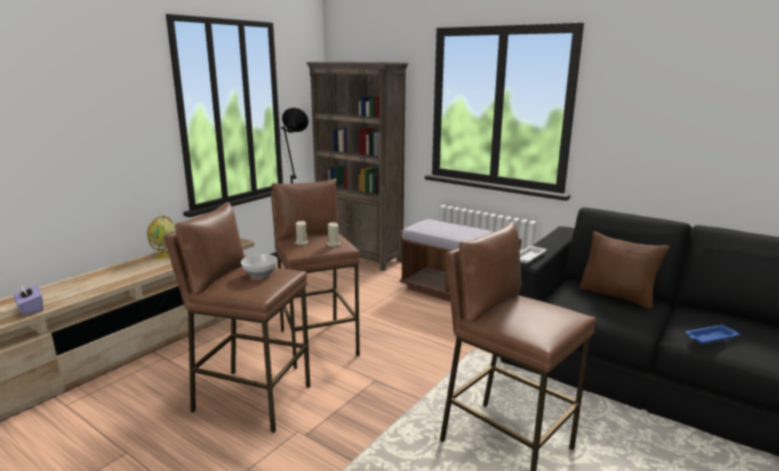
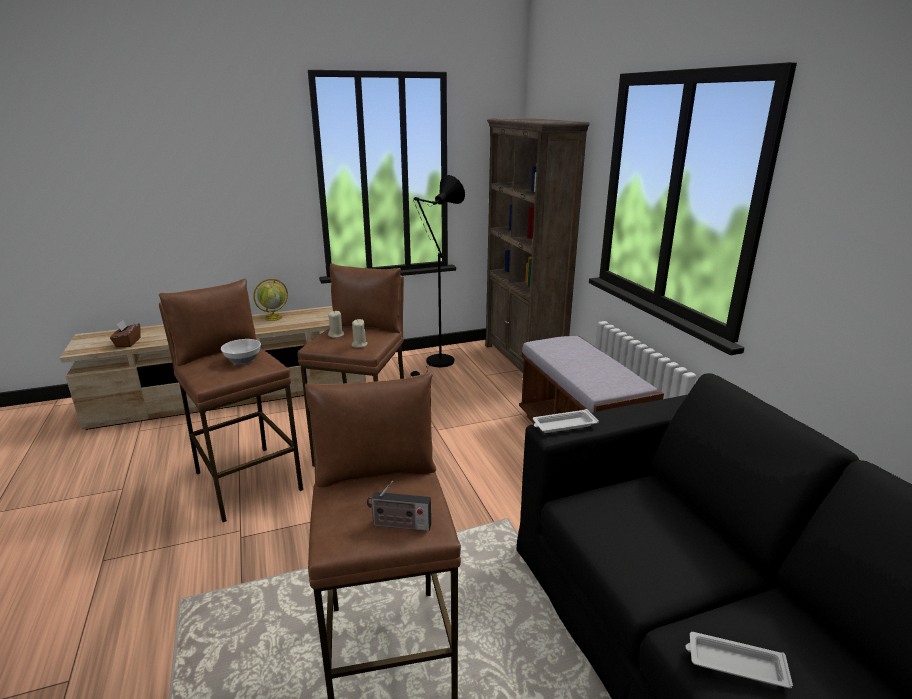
camera: 35 degrees right, 5 degrees up
purple tissue box [14,284,43,315] -> brown tissue box [110,320,141,347]
brown pillow [579,231,670,309] -> none
blue tray [685,324,740,344] -> white tray [685,632,793,688]
none -> radio [367,481,431,531]

